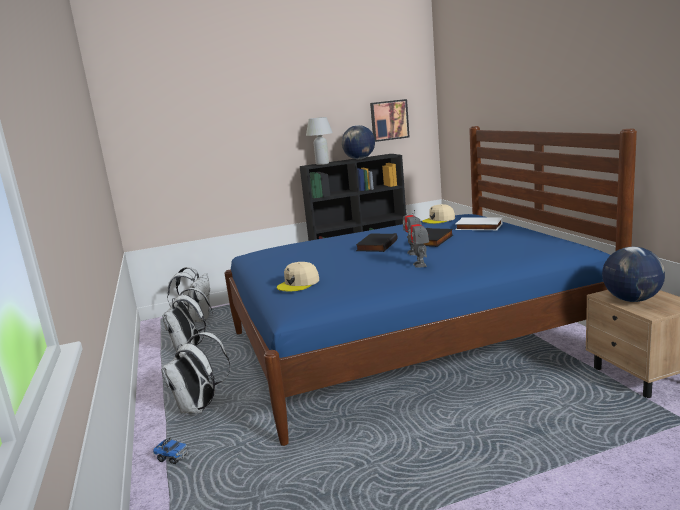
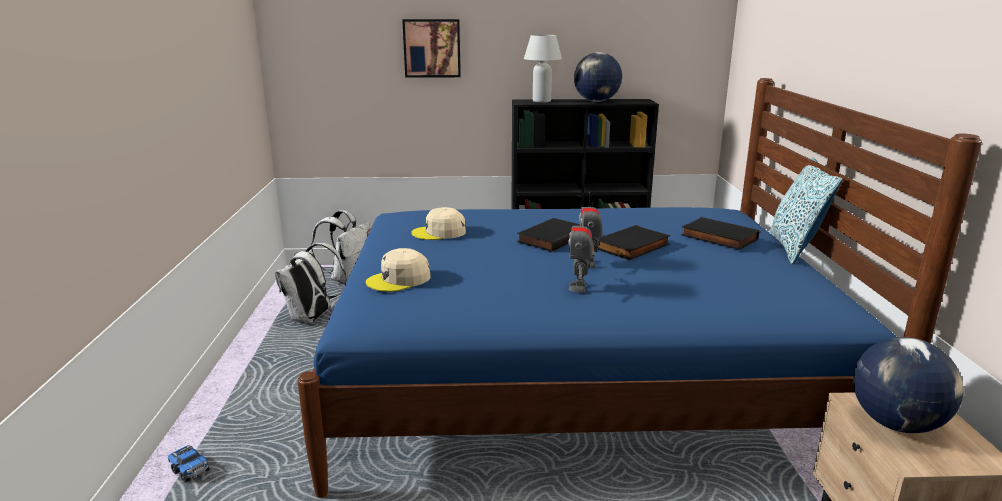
camera: 15 degrees right, 5 degrees up
white backpack [161,332,230,414] -> none
picture [370,99,409,142] -> picture moved to [402,19,461,78]
beige cap [422,204,455,224] -> beige cap moved to [411,207,466,240]
white book [455,217,503,230] -> black book [681,217,759,250]
none -> pillow [769,157,843,264]

